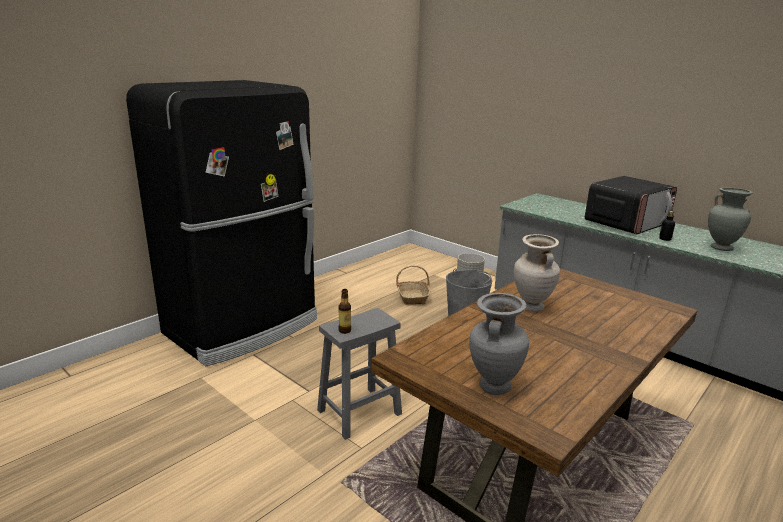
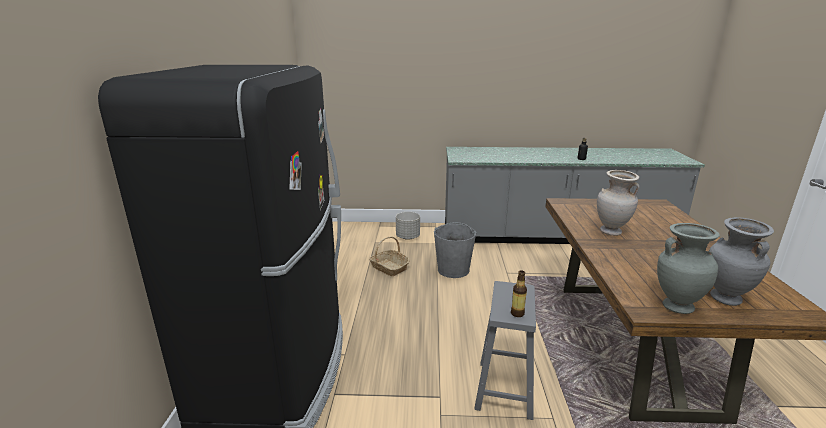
camera: 40 degrees left, 0 degrees up
microwave [585,176,677,234] -> none
grey vase [708,188,753,251] -> grey vase moved to [657,223,720,314]

